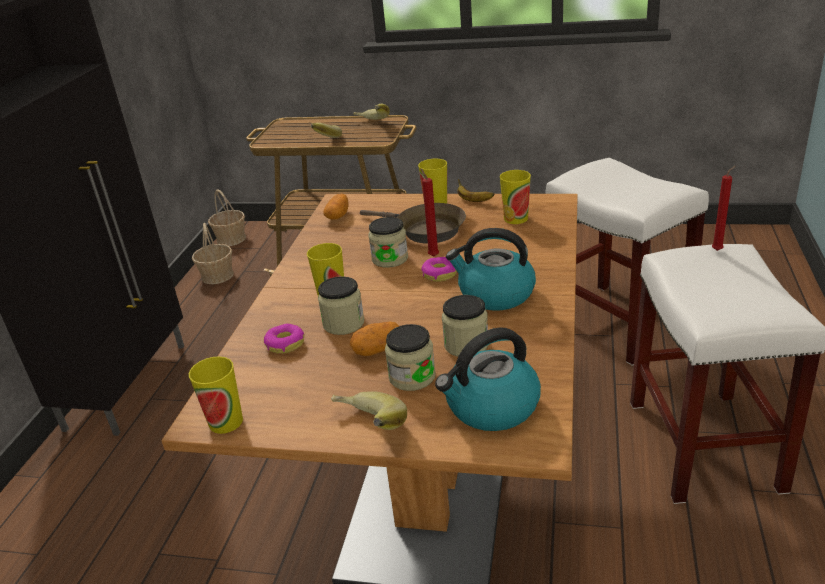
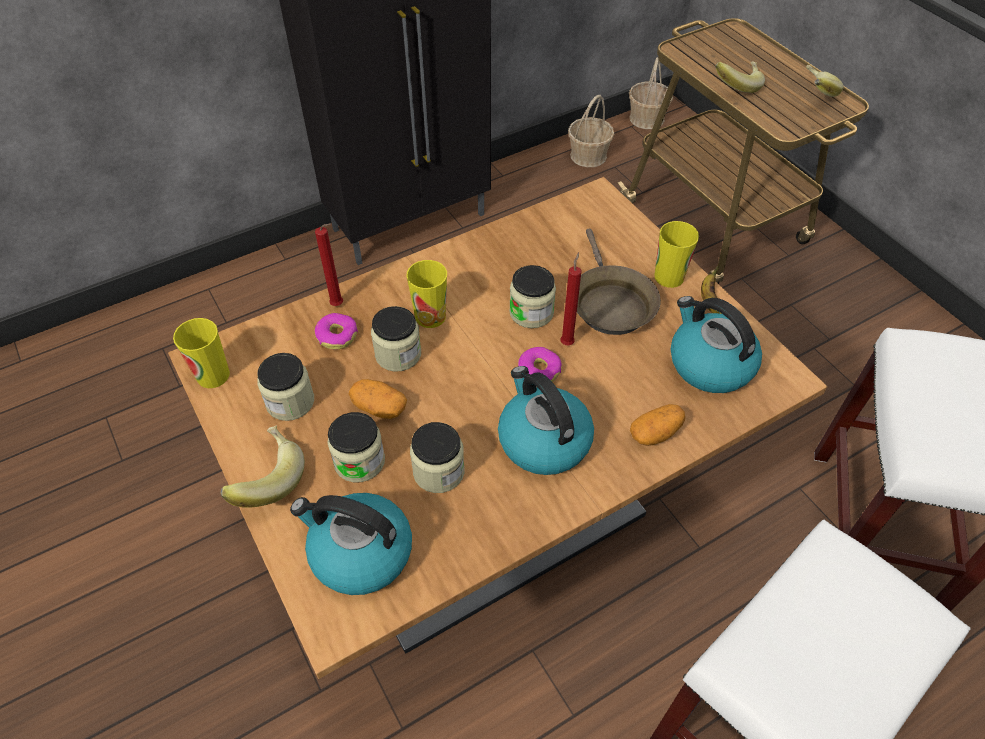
camera: 45 degrees right, 20 degrees up
potato [323,194,349,219] -> potato moved to [630,404,685,446]
cup [500,170,531,224] -> kettle [671,296,762,393]
red candle [712,166,735,251] -> red candle moved to [315,223,343,306]
none -> jar [257,353,314,421]

